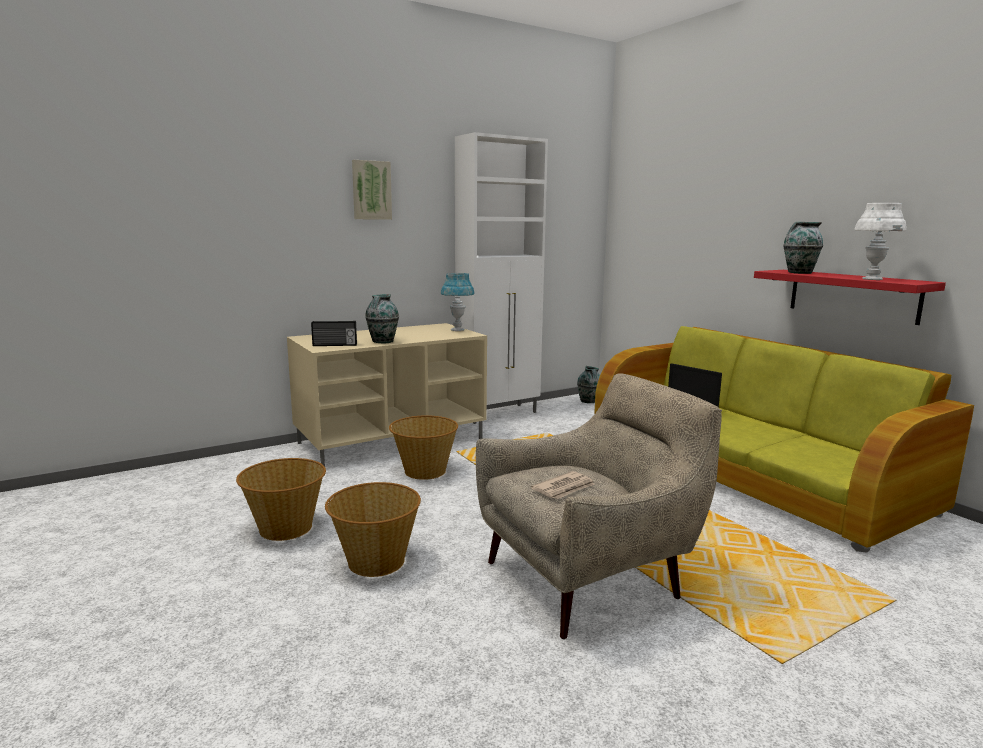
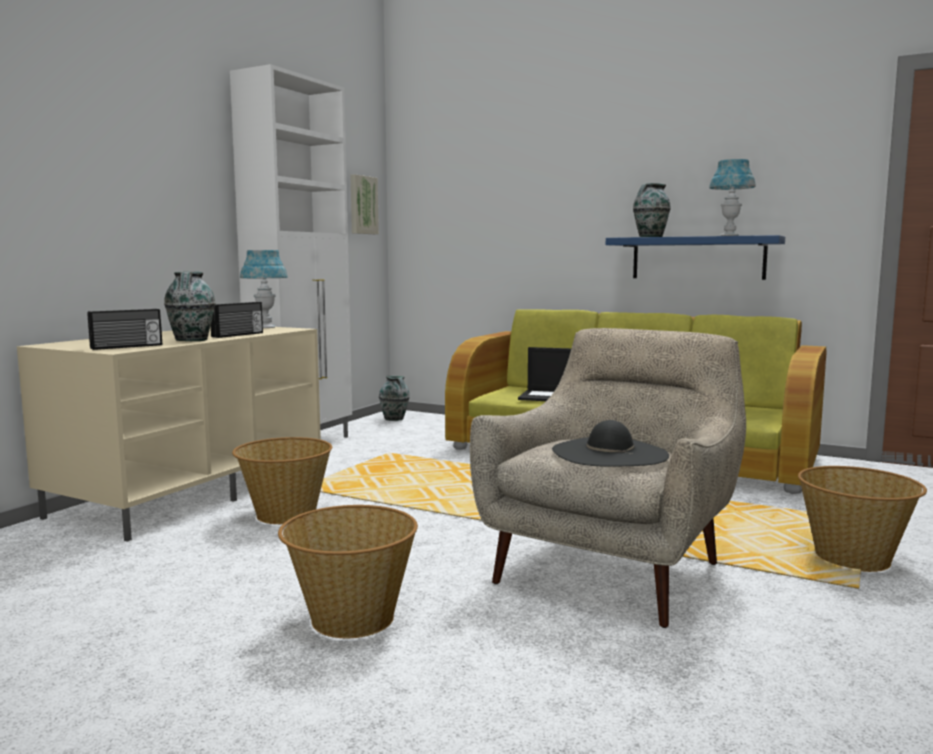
camera: 30 degrees left, 5 degrees down
basket [236,458,326,541] -> basket moved to [798,466,927,572]
picture [352,160,392,220] -> picture moved to [350,174,379,234]
newspaper [531,471,595,499] -> black hat [552,420,669,467]
red shelf [754,270,946,325] -> blue shelf [606,235,785,280]
white table lamp [854,203,907,280] -> blue table lamp [709,159,756,236]
none -> radio [211,302,263,338]

